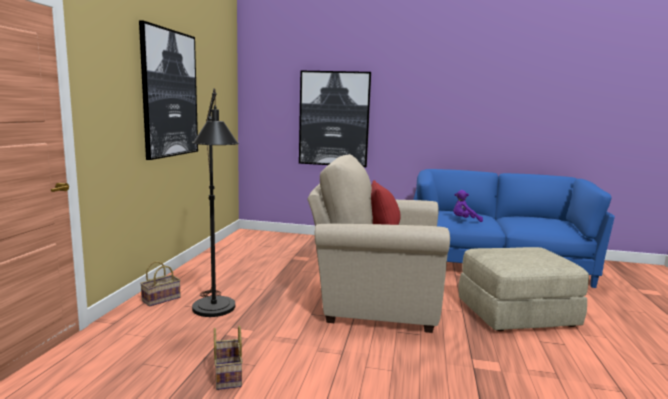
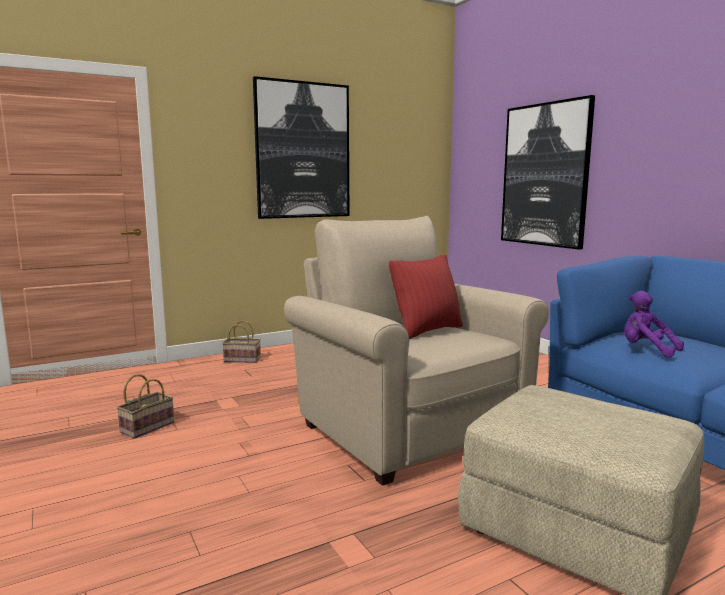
camera: 50 degrees right, 0 degrees up
black floor lamp [192,88,239,317] -> none

